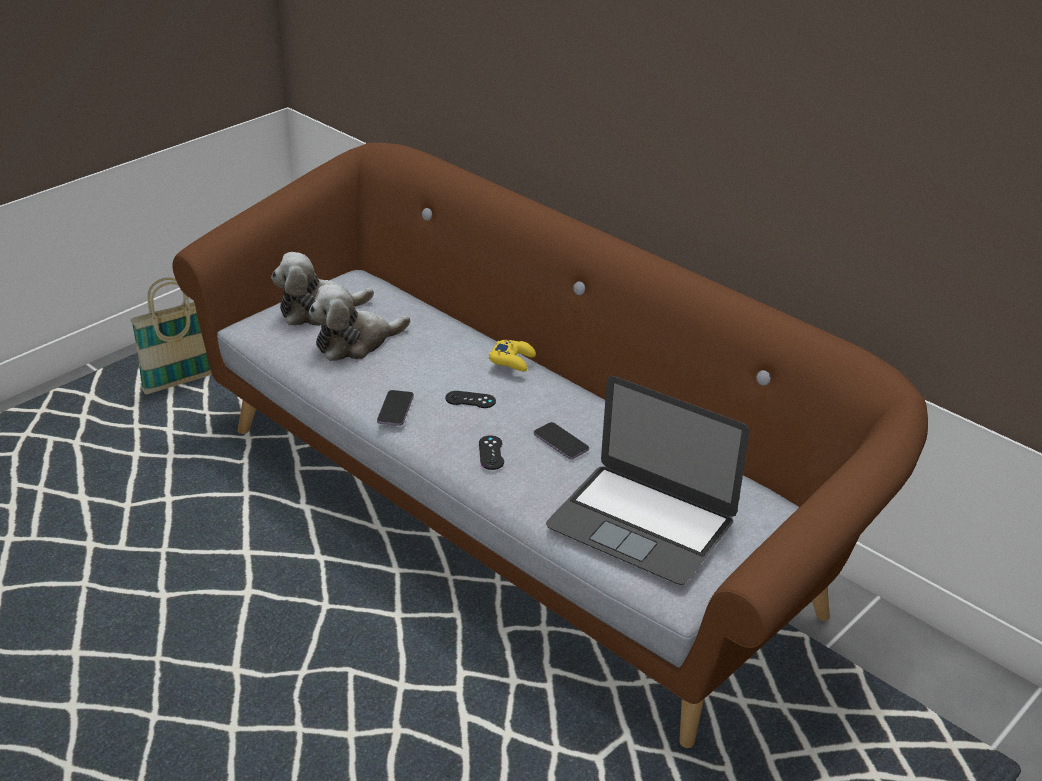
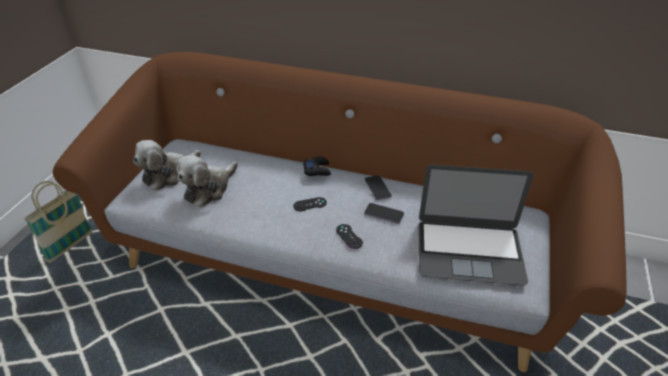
camera: 25 degrees left, 5 degrees up
phone [377,390,414,426] -> phone moved to [365,175,392,200]
yellow game controller [489,340,536,372] -> black game controller [303,157,331,176]

